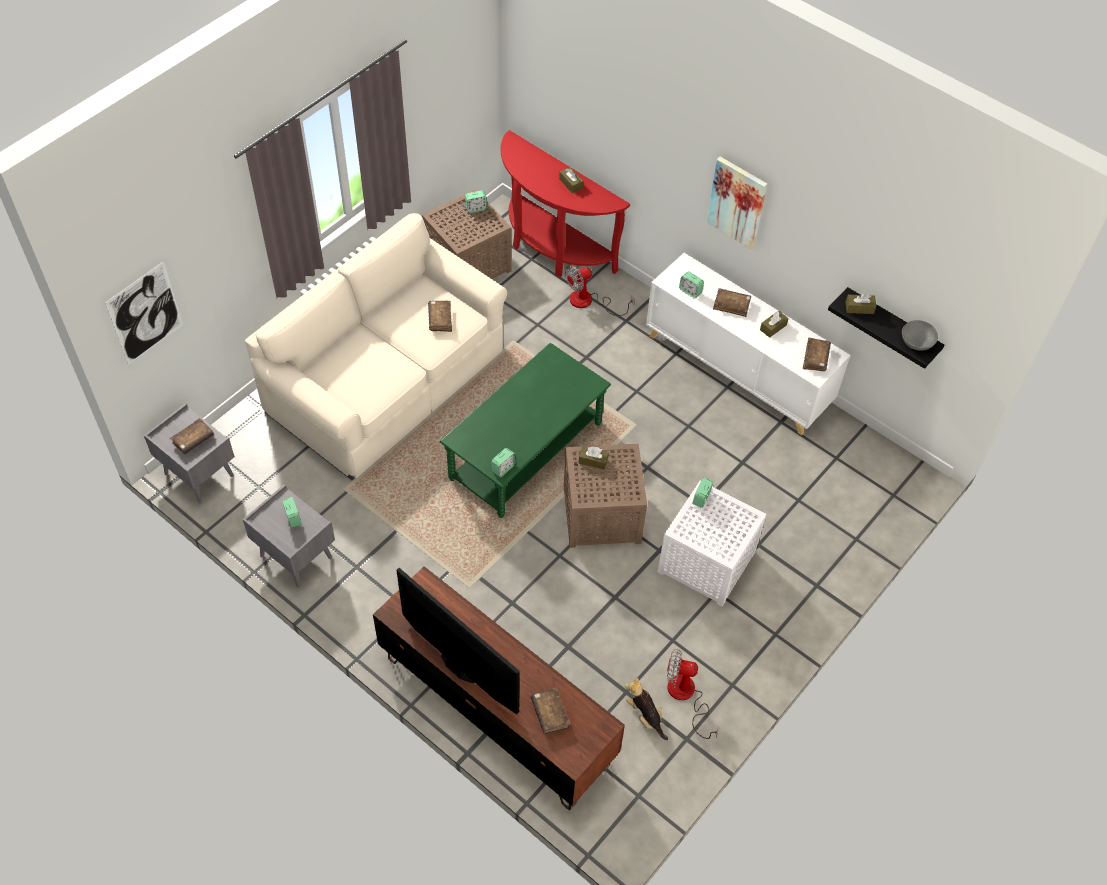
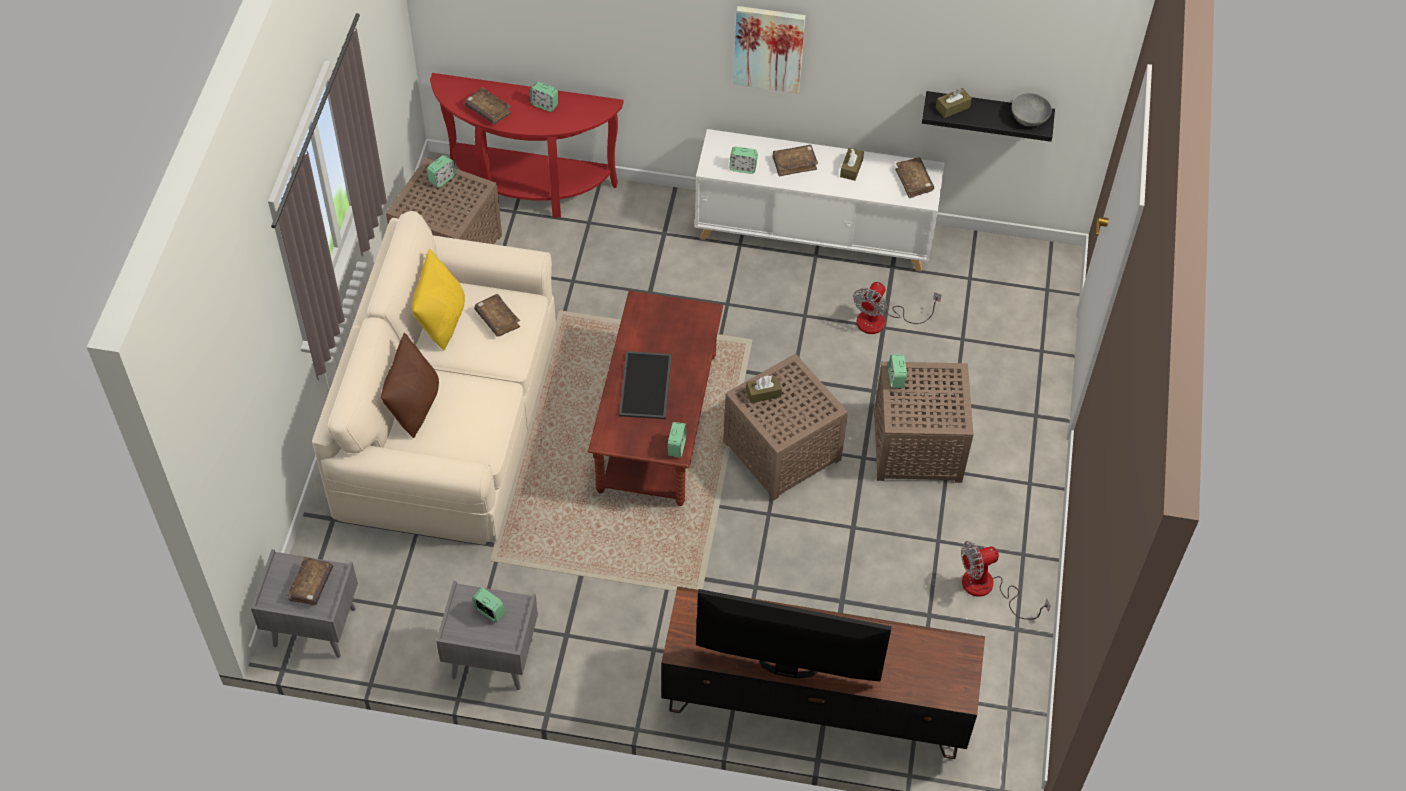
camera: 30 degrees left, 0 degrees up
picture [105,261,183,365] -> none
green coffee table [439,343,611,518] -> brown coffee table [588,291,723,506]
brown book [530,688,570,734] -> brown book moved to [465,87,512,124]
brown tissue box [559,167,583,193] -> alarm clock [530,81,558,112]
fan [565,265,635,316] -> fan moved to [853,282,941,334]
plush toy [625,677,668,740] -> none
white side table [658,481,766,606] -> brown side table [874,361,974,483]
none -> brown pillow [381,333,439,438]
none -> yellow pillow [412,249,465,350]
none -> tray [619,351,672,419]

